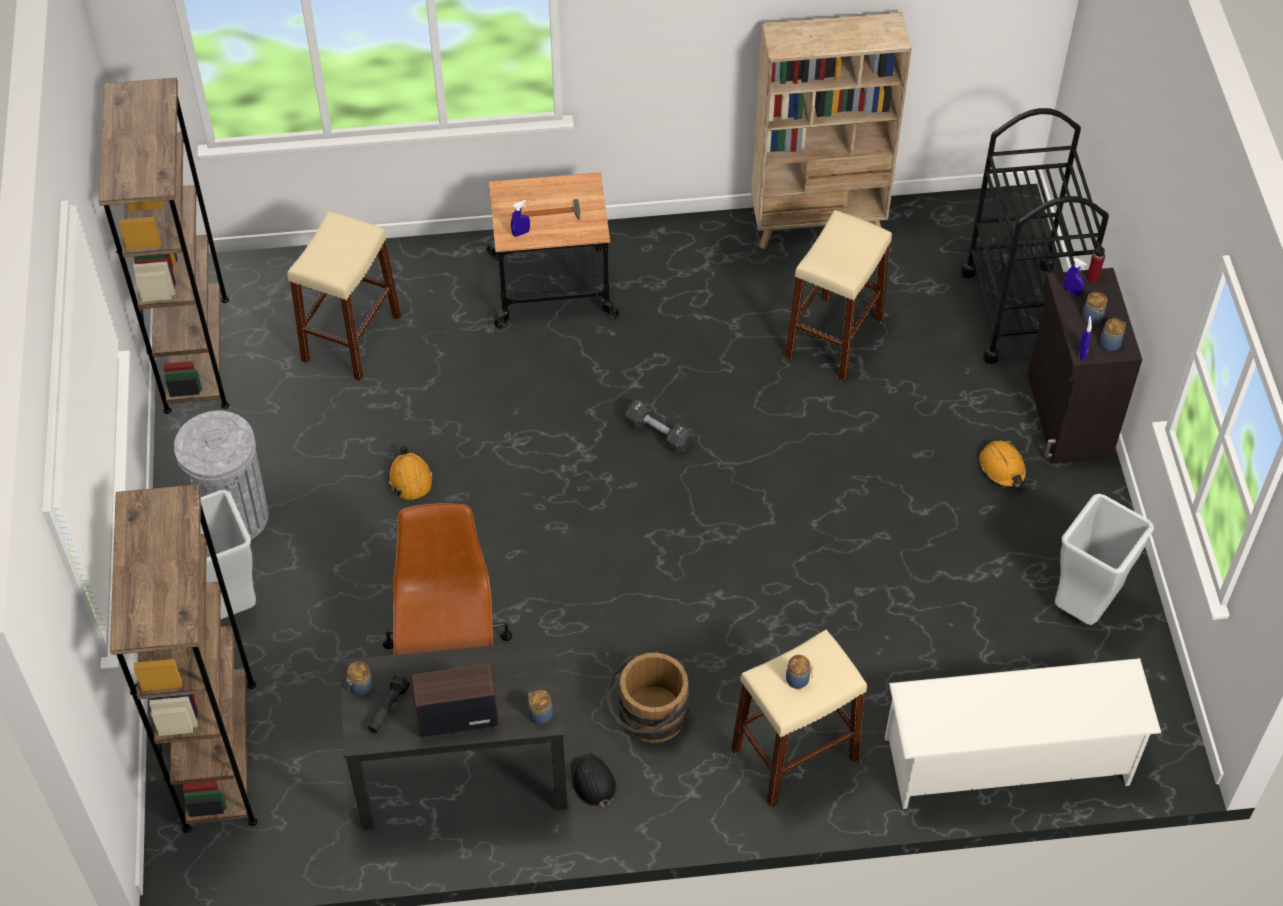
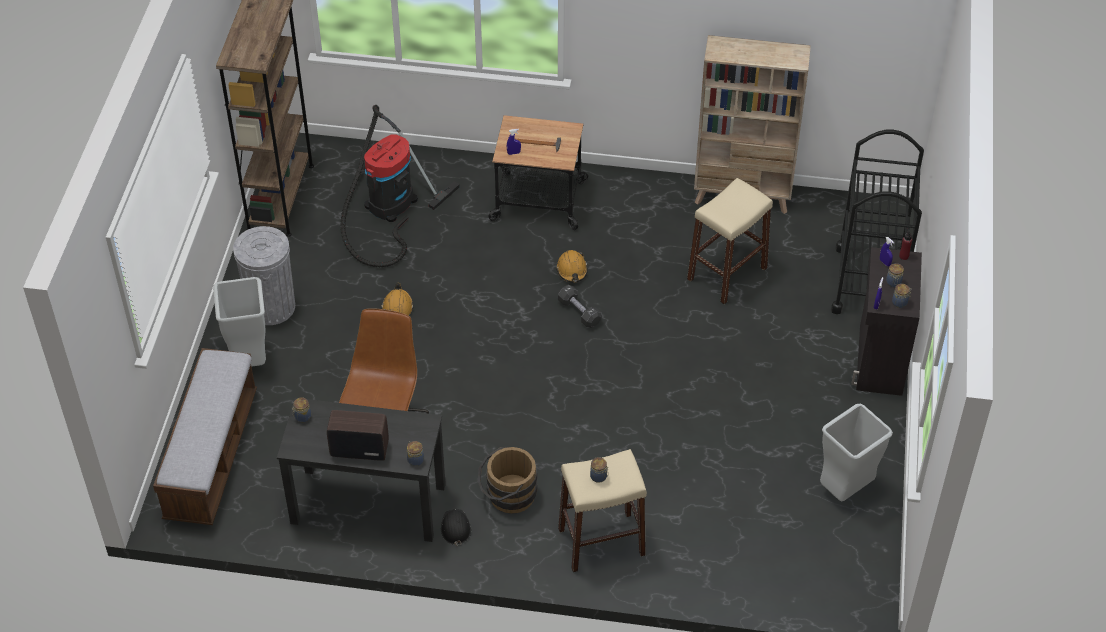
camera: 15 degrees right, 5 degrees down
brown bookcase [110,484,257,833] -> bench [153,348,257,525]
beige stool [287,211,401,381] -> vacuum cleaner [340,105,460,267]
black flashlight [368,675,410,733] -> none
white shoe rack [885,658,1161,809] -> none
orange hard hat [979,440,1027,488] -> orange hard hat moved to [556,250,588,282]

